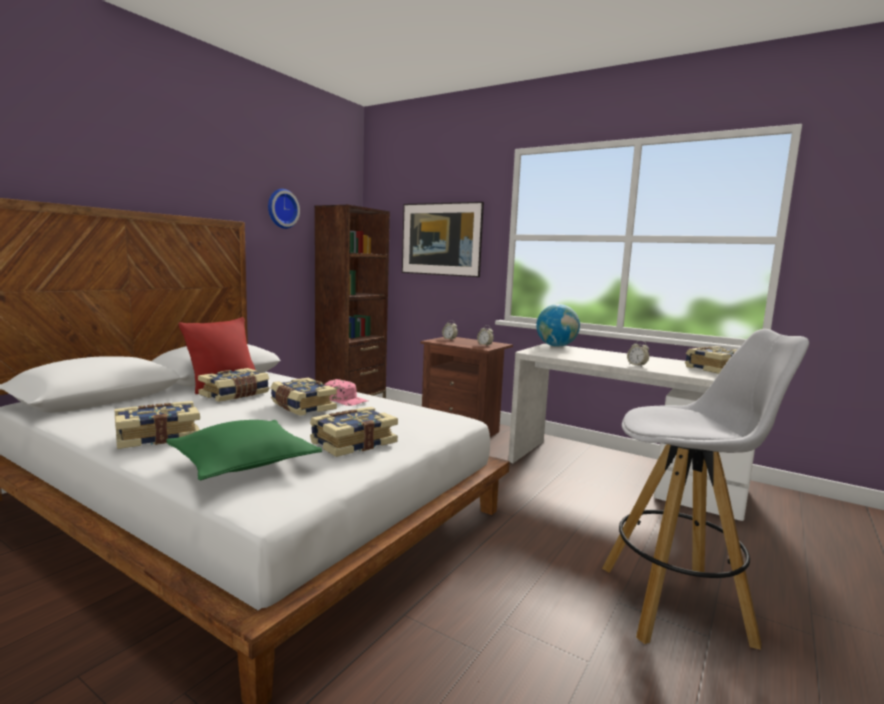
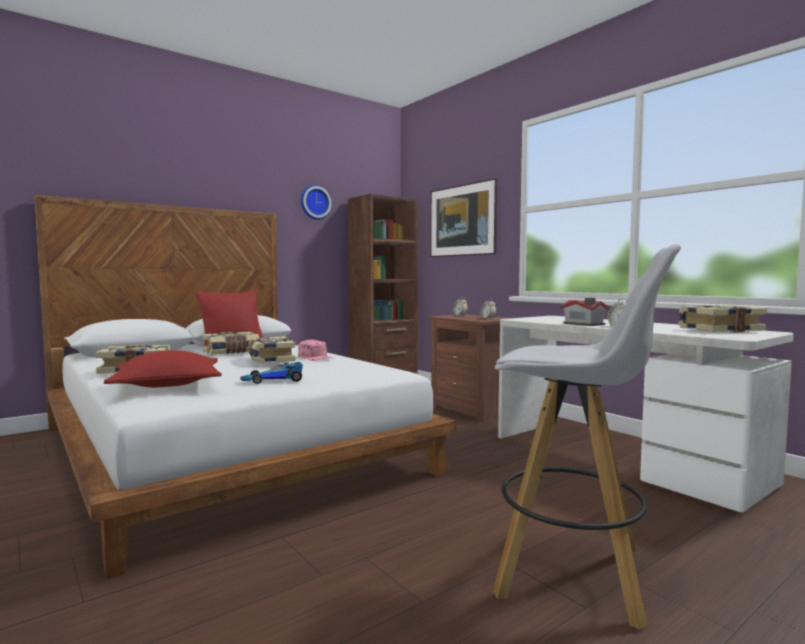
camera: 20 degrees right, 5 degrees down
green pillow [166,420,322,480] -> red pillow [103,350,222,387]
book [310,407,398,457] -> toy car [240,362,303,384]
globe [536,304,580,347] -> none
none -> toy house [560,298,609,326]

